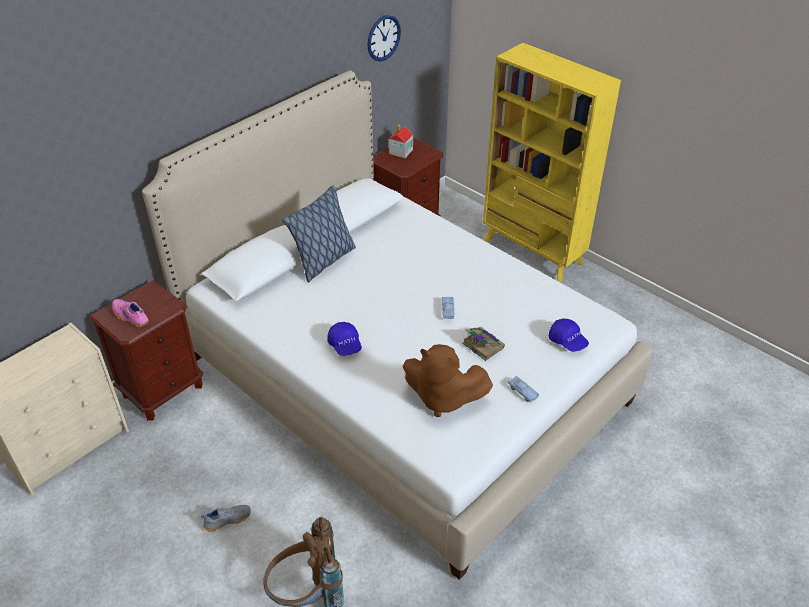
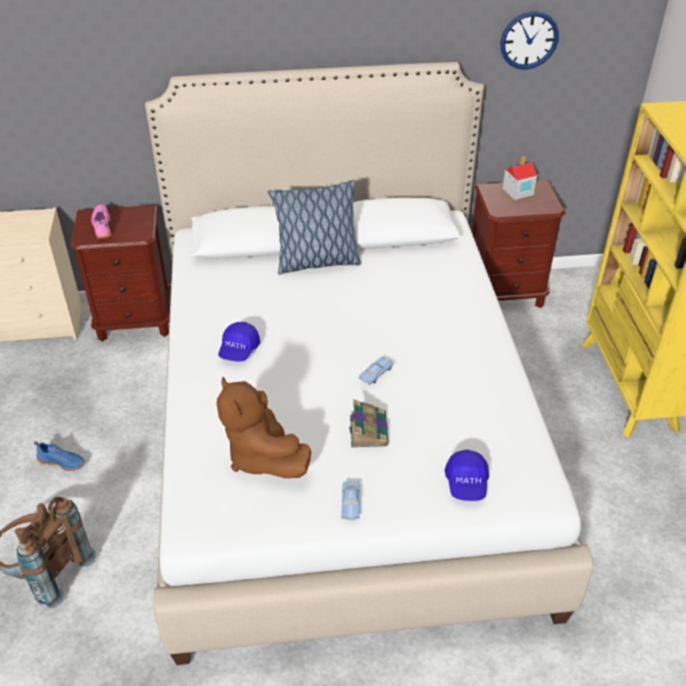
camera: 40 degrees right, 0 degrees up
grey shoe [201,505,251,532] -> blue shoe [34,441,84,471]

